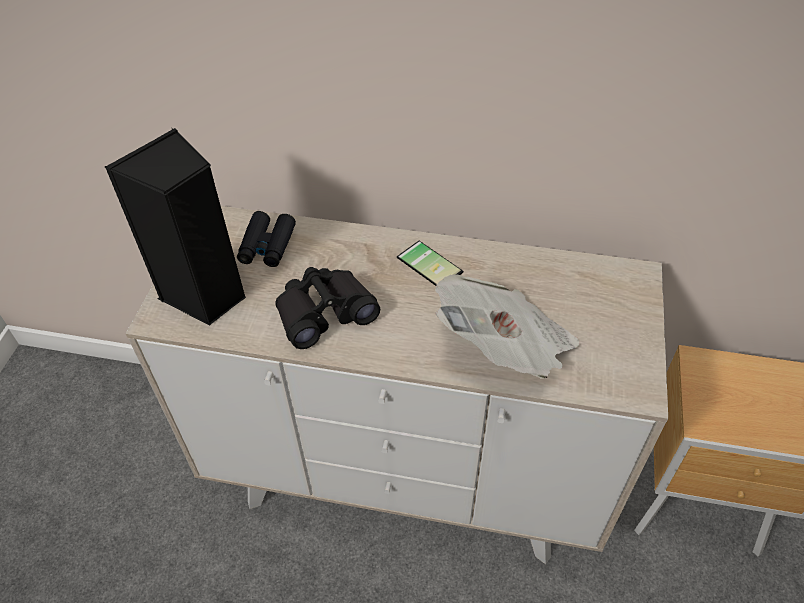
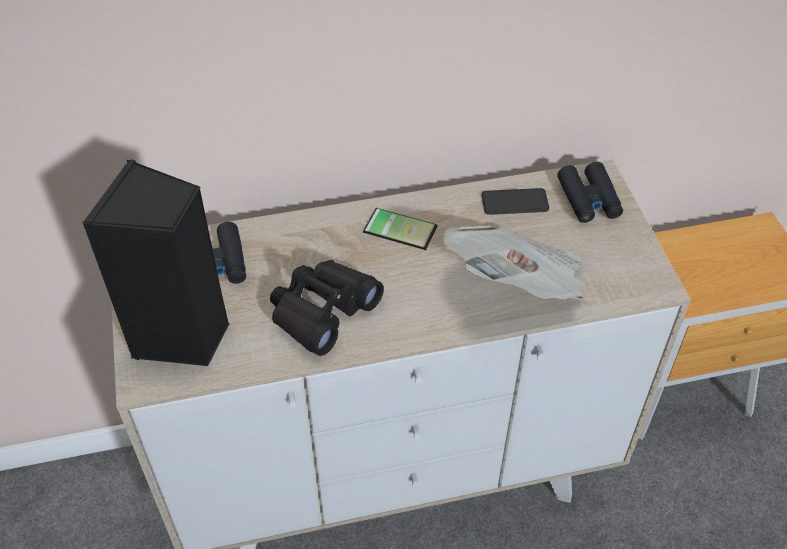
camera: 25 degrees left, 0 degrees up
none -> phone [481,188,549,215]
none -> black binoculars [557,162,623,223]

